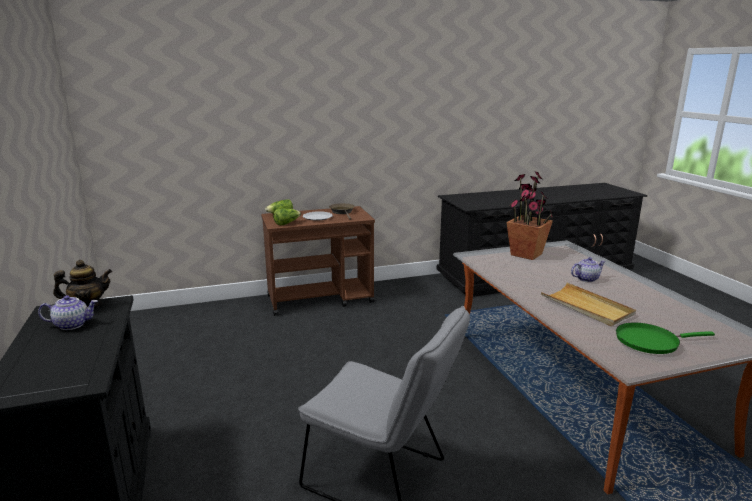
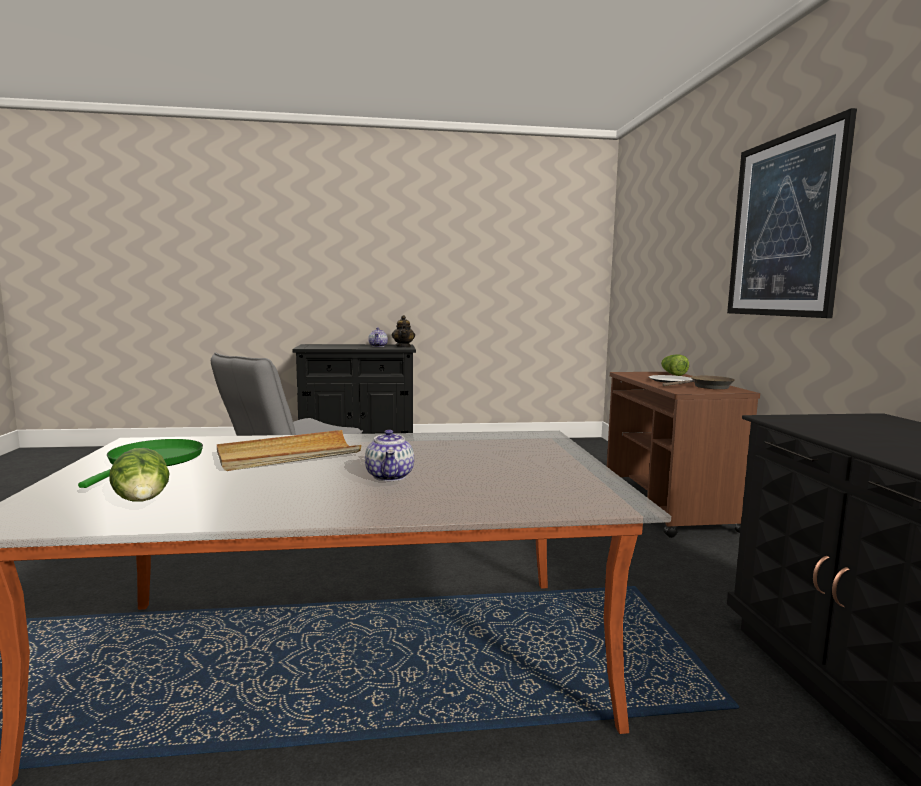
camera: 100 degrees right, 10 degrees down
lettuce [273,208,301,225] -> lettuce moved to [109,448,170,502]
potted plant [507,171,553,260] -> none
none -> picture [727,108,857,318]

